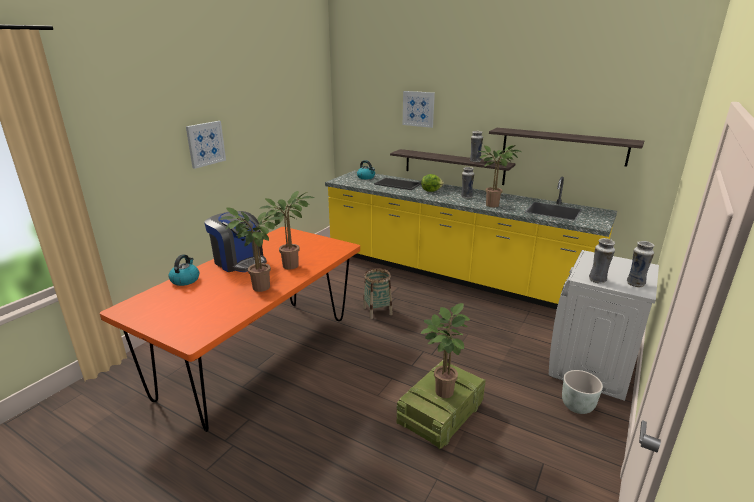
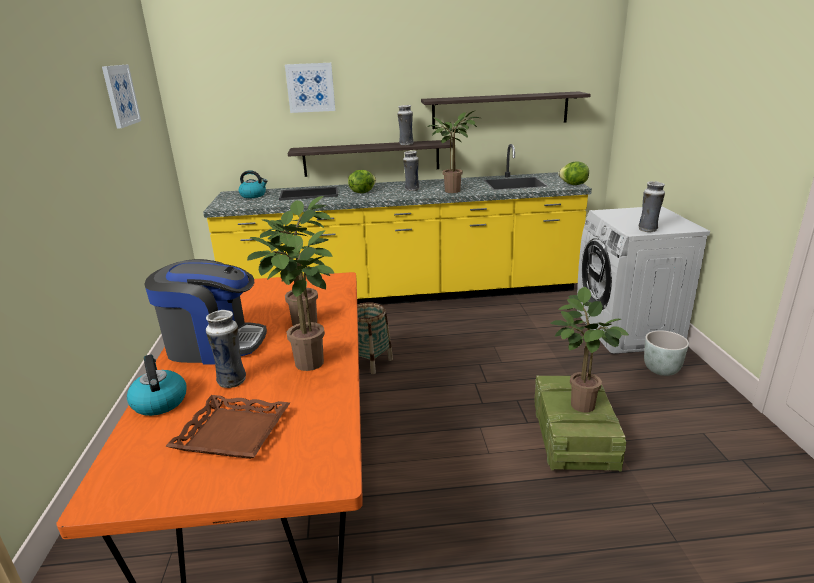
camera: 35 degrees left, 0 degrees up
picture [186,121,226,169] -> picture moved to [102,65,141,129]
vase [627,241,655,287] -> vase moved to [206,310,246,388]
none -> brown tray [165,395,290,459]
none -> lettuce [558,162,589,185]

